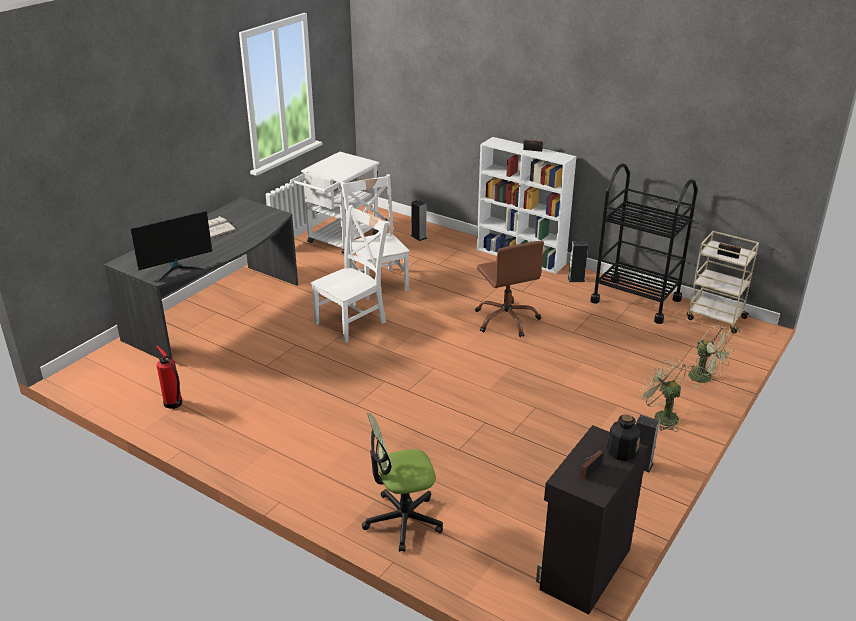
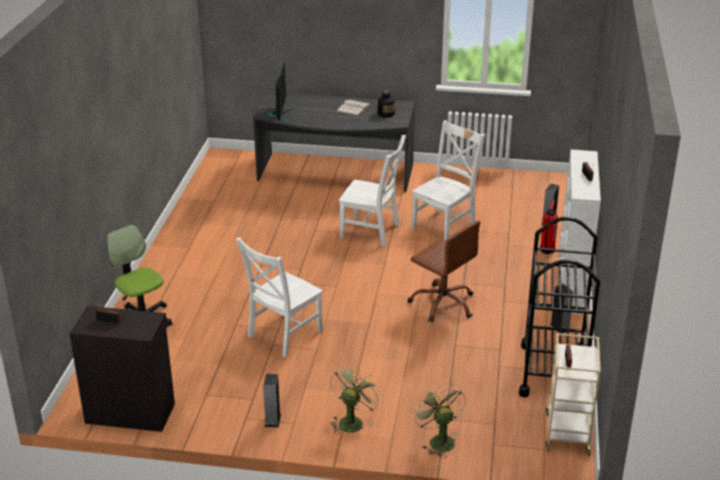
camera: 65 degrees right, 0 degrees up
monitor [131,211,212,281] -> monitor turned 120 degrees counterclockwise [267,63,294,123]
fire extinguisher [156,345,182,409] -> fire extinguisher moved to [540,200,558,254]
white cart [290,152,380,253] -> none
brown office chair [475,241,544,337] -> brown office chair turned 90 degrees counterclockwise [408,220,480,323]
bottle [606,414,641,461] -> bottle moved to [377,90,395,117]
green fan [688,325,734,388] -> green fan turned 135 degrees clockwise [412,384,466,458]
none -> white chair [236,237,323,357]

